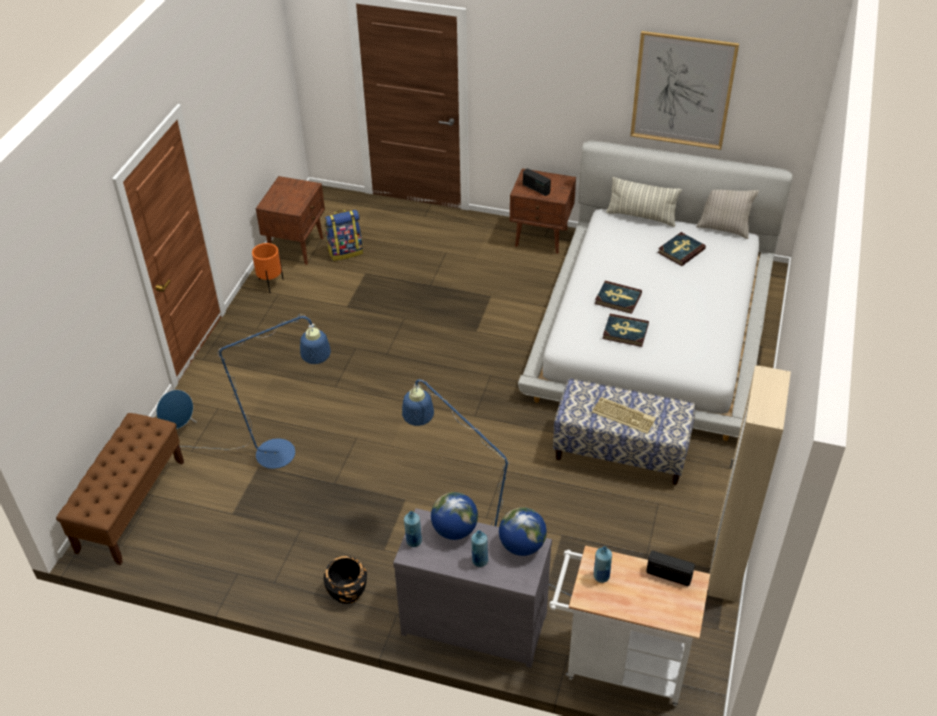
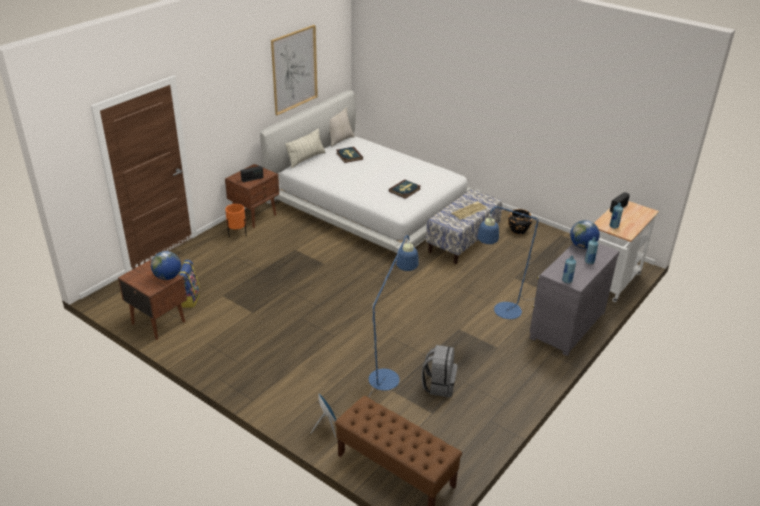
camera: 70 degrees left, 10 degrees down
orange planter [252,243,284,293] -> orange planter moved to [225,204,247,237]
black planter [324,556,367,604] -> black planter moved to [508,209,532,235]
globe [431,492,478,540] -> globe moved to [151,251,181,280]
book [595,280,642,314] -> none
beige wardrobe [707,365,791,602] -> none
none -> grey backpack [421,345,457,397]

